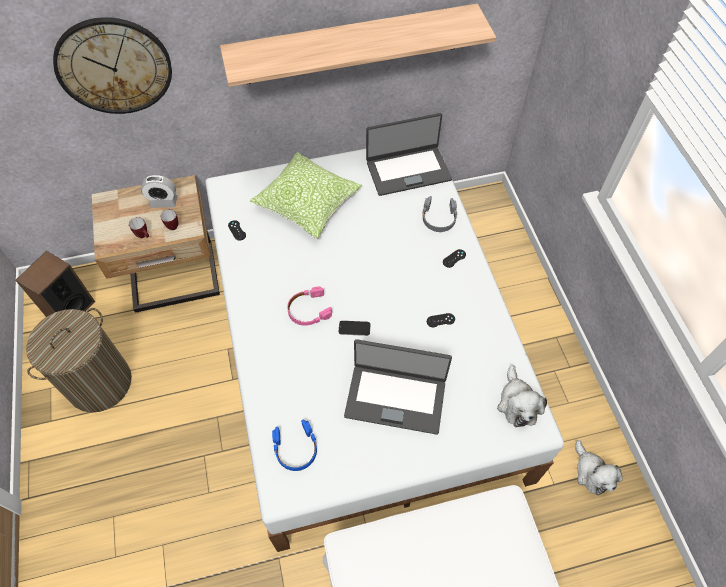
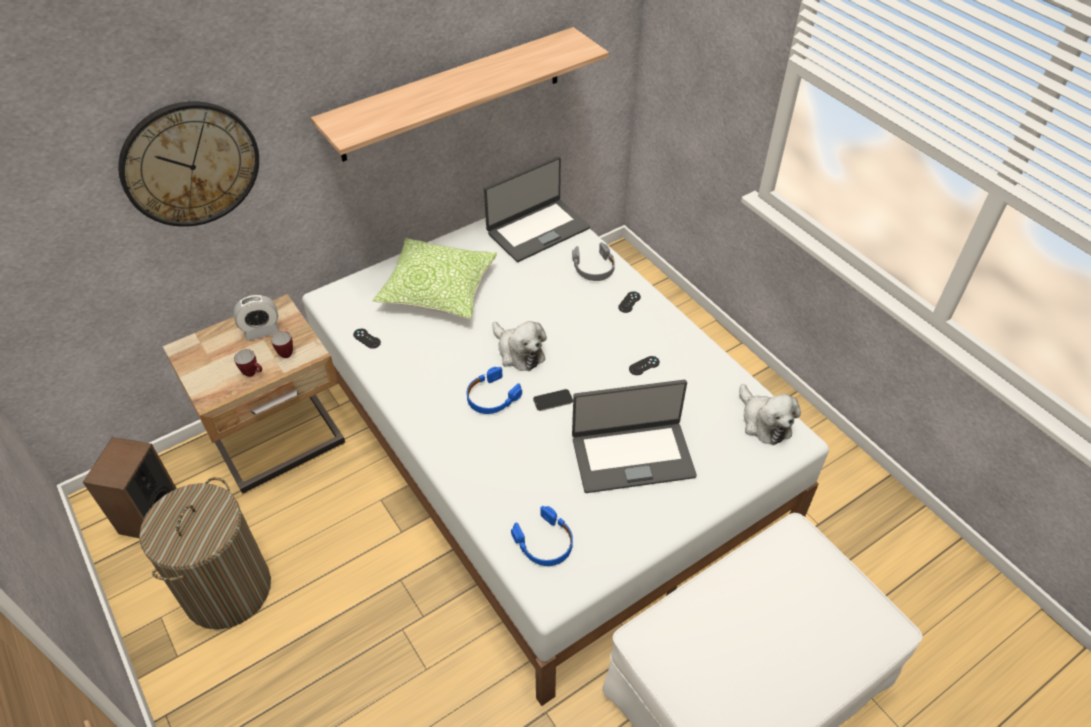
camera: 20 degrees left, 10 degrees down
pink headphones [287,286,332,326] -> blue headphones [467,367,522,414]
plush toy [575,440,623,495] -> plush toy moved to [492,321,547,371]

